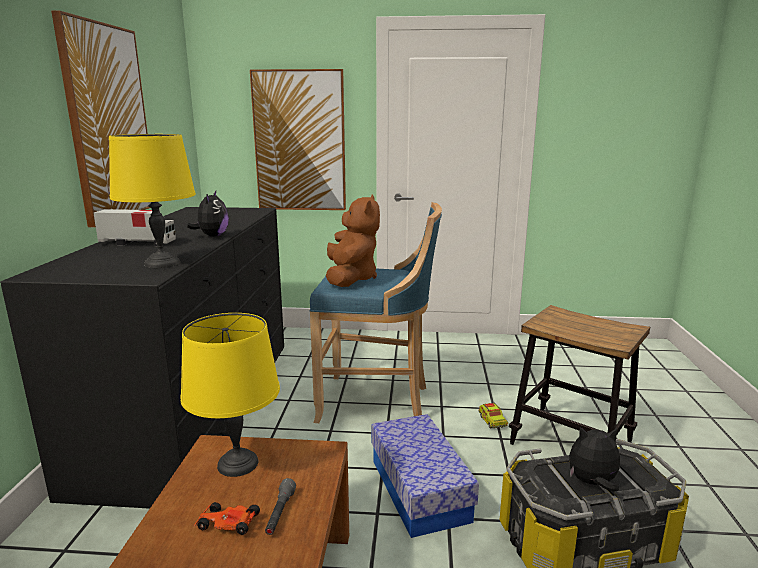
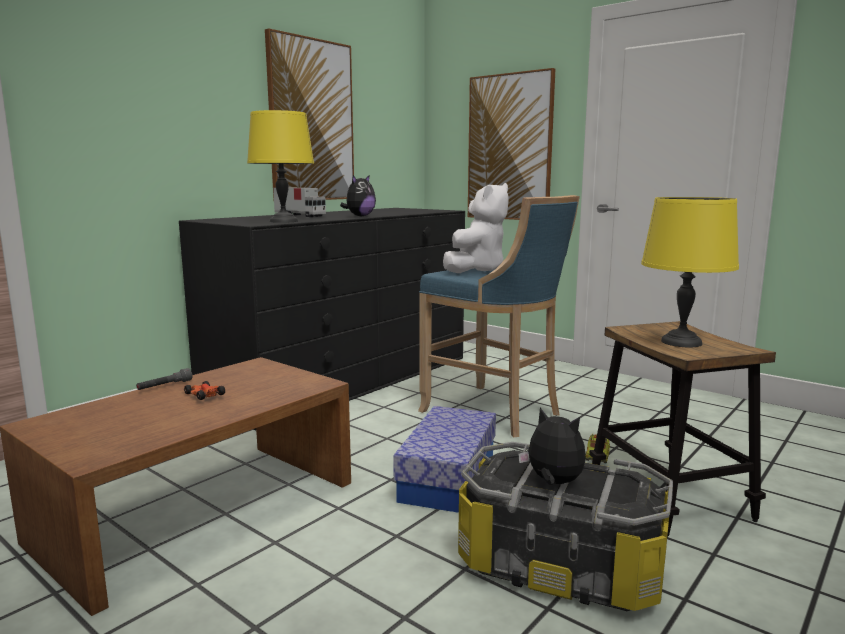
camera: 35 degrees right, 5 degrees down
yellow table lamp [180,313,280,477] -> yellow table lamp moved to [641,197,739,348]
grey flashlight [265,478,296,535] -> grey flashlight moved to [136,368,192,390]
brown plush toy [326,194,380,287] -> white plush toy [443,183,509,273]

